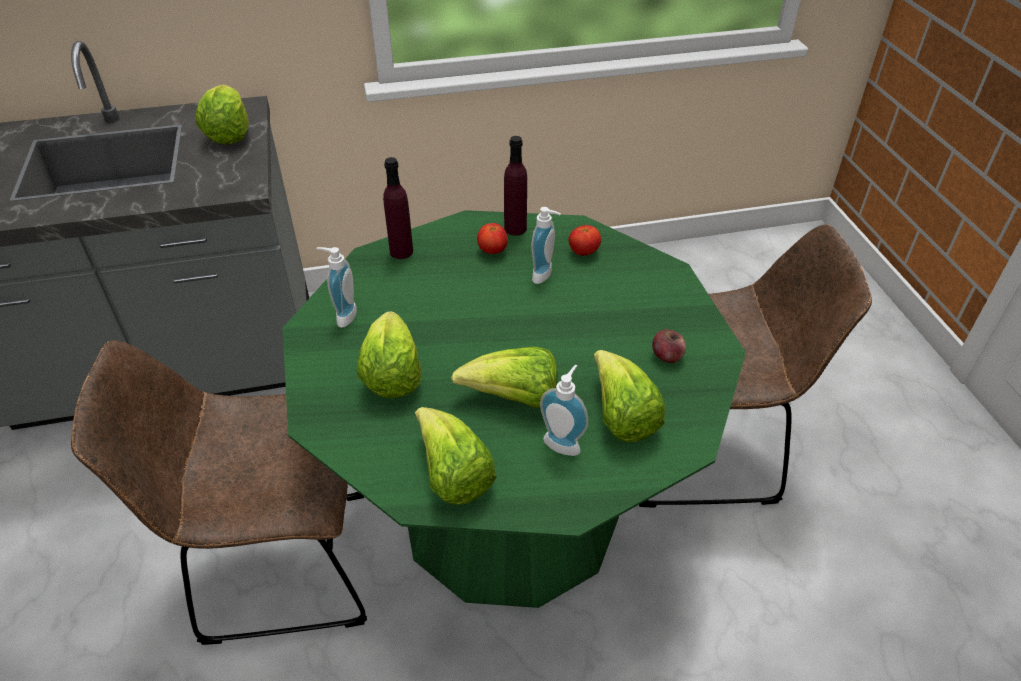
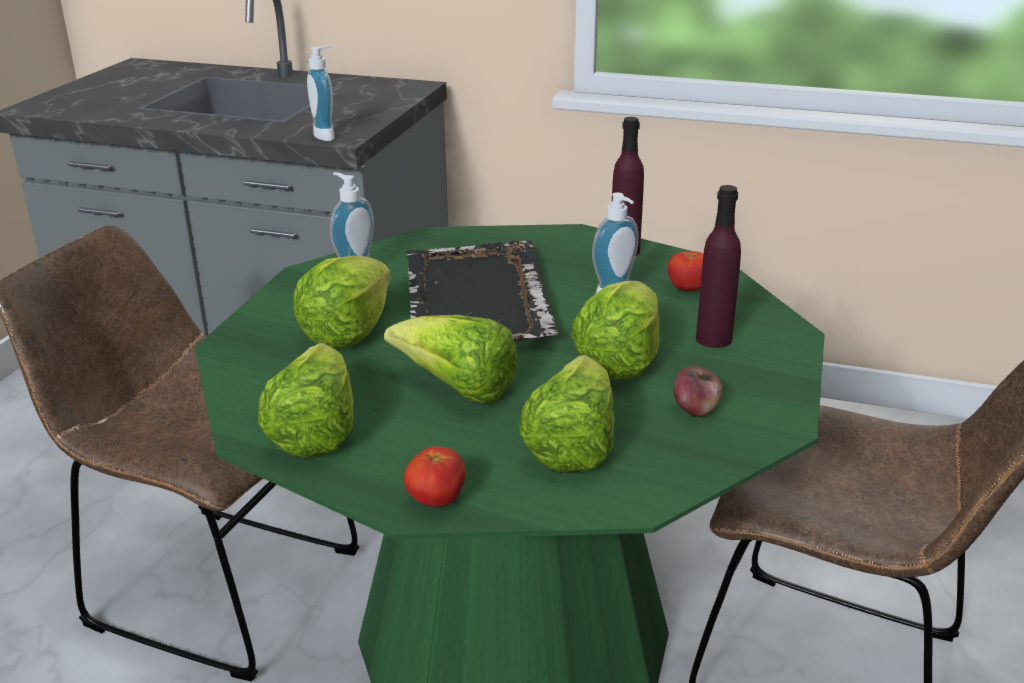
camera: 30 degrees right, 15 degrees down
lettuce [195,85,249,145] -> lettuce moved to [571,281,660,380]
purple bottle [383,157,413,259] -> purple bottle moved to [696,185,741,348]
tomato [477,223,508,254] -> tomato moved to [404,446,466,507]
soap dispenser [540,365,589,456] -> soap dispenser moved to [307,46,335,141]
none -> black tray [406,240,560,342]

